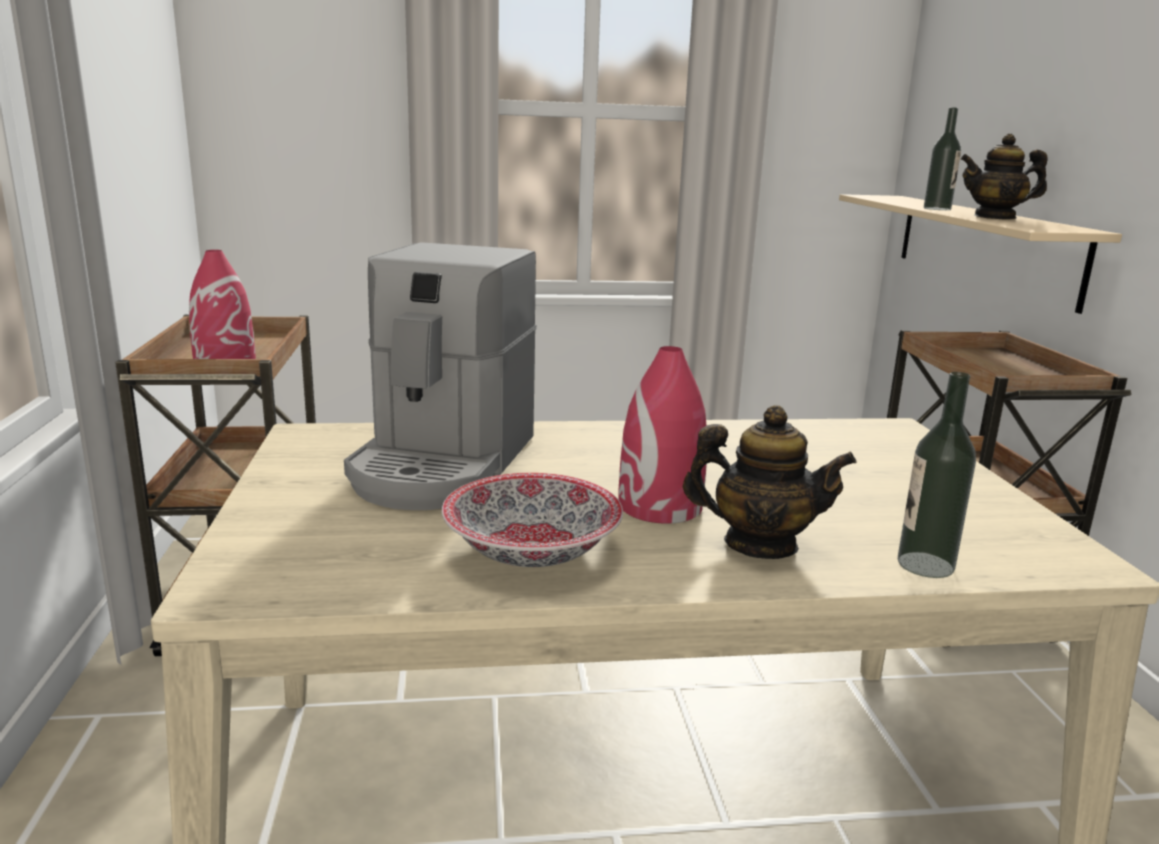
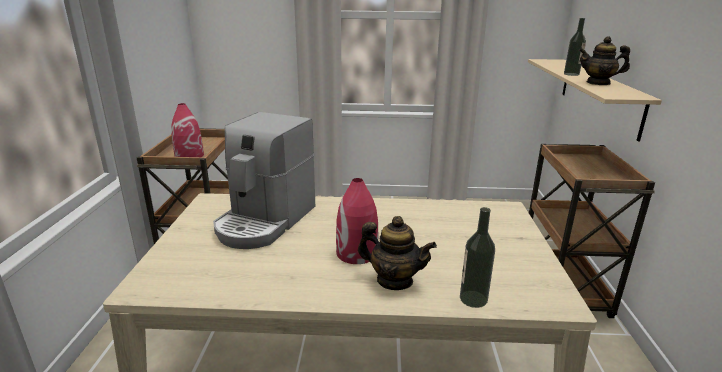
camera: 10 degrees right, 5 degrees up
bowl [442,473,623,567] -> none

